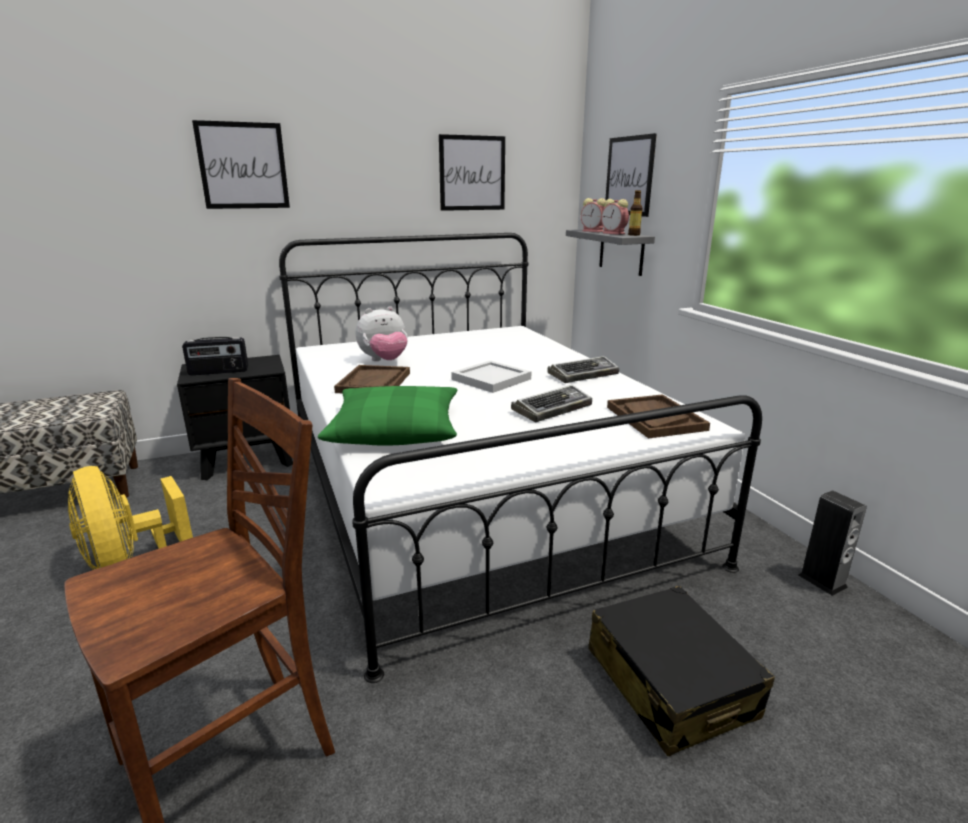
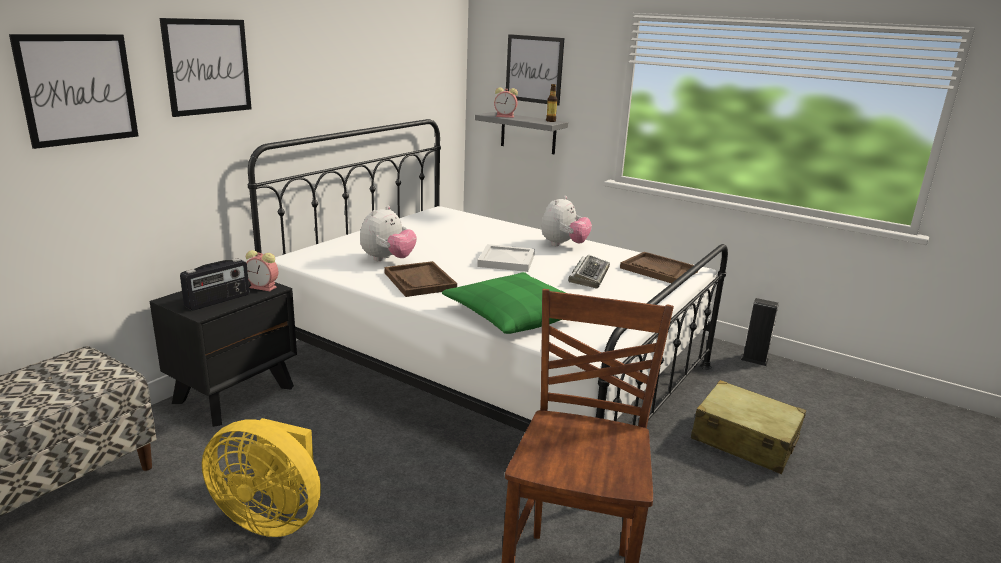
camera: 35 degrees left, 0 degrees up
picture [439,134,505,211] -> picture moved to [9,34,138,149]
keyboard [547,356,619,383] -> plush toy [541,196,592,246]
black suitcase [588,586,775,756] -> beige suitcase [691,380,806,474]
alarm clock [601,199,629,235] -> alarm clock moved to [246,250,278,291]

